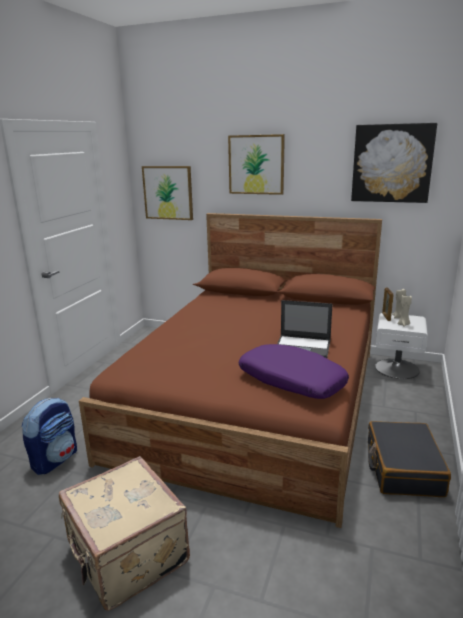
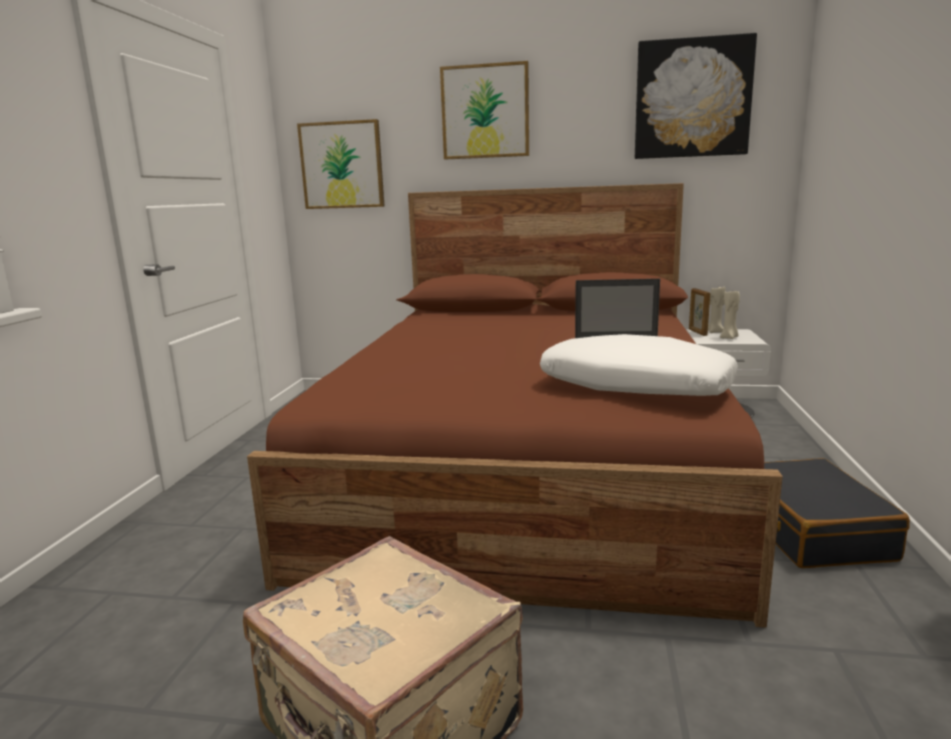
camera: 10 degrees left, 5 degrees down
backpack [22,398,77,475] -> none
purple pillow [238,344,349,399] -> white pillow [540,334,738,396]

